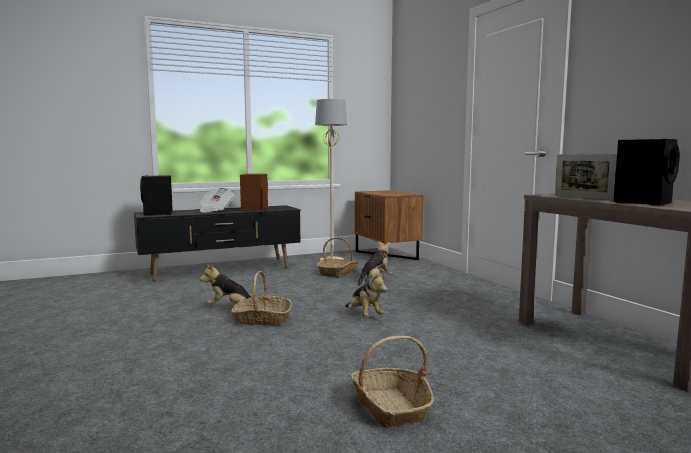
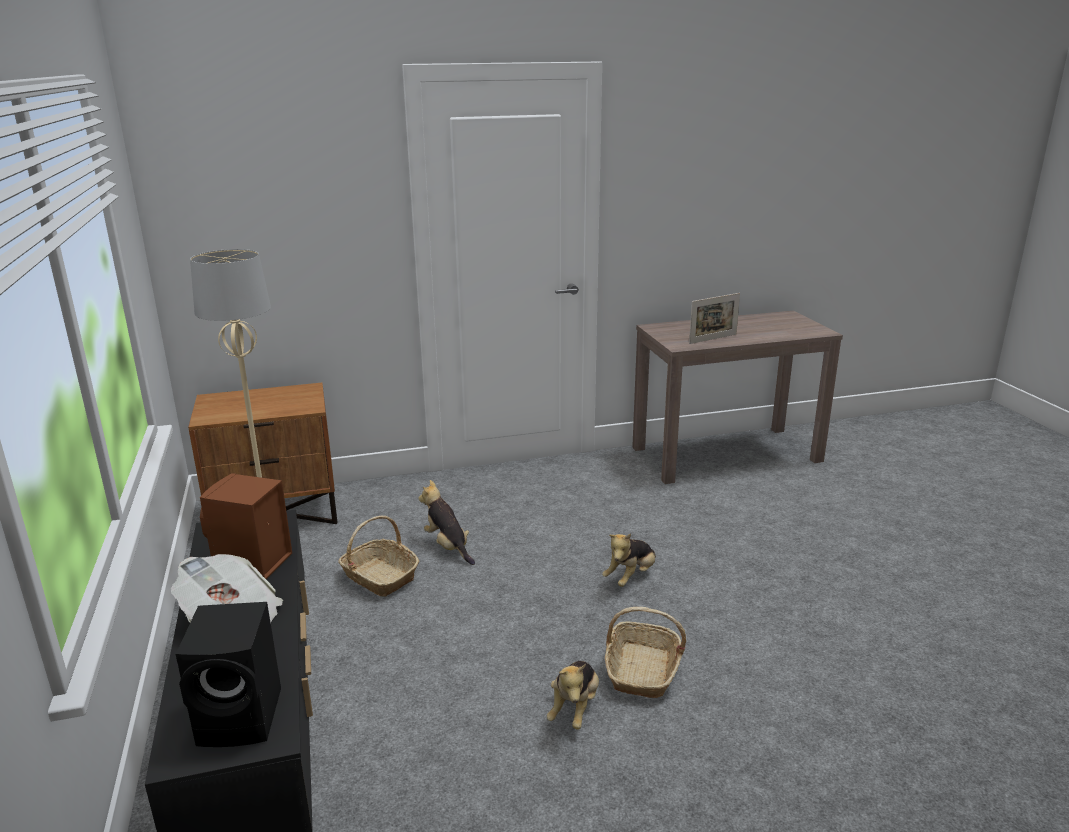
camera: 80 degrees left, 15 degrees up
plush toy [345,272,387,316] -> plush toy turned 150 degrees clockwise [602,533,656,587]
basket [351,336,434,427] -> none
black speaker [614,139,680,205] -> none

